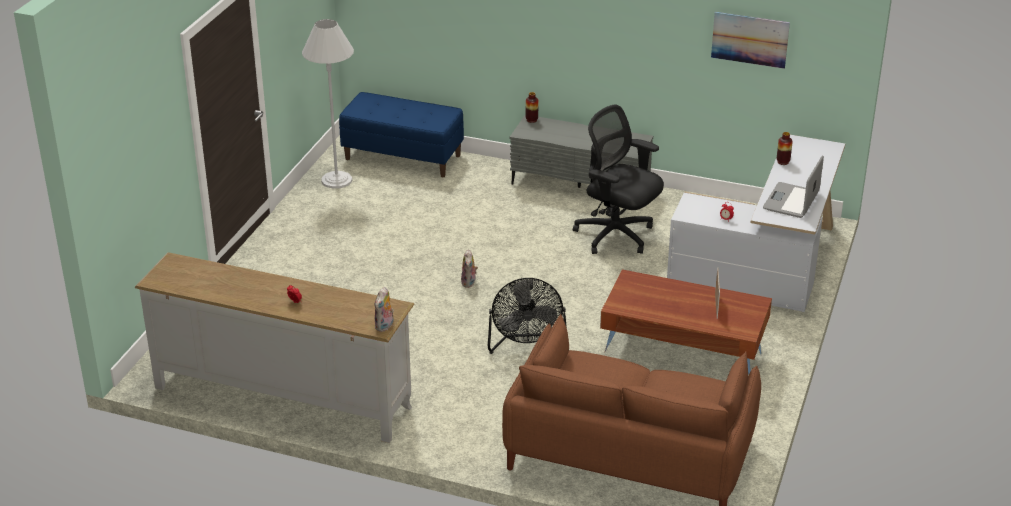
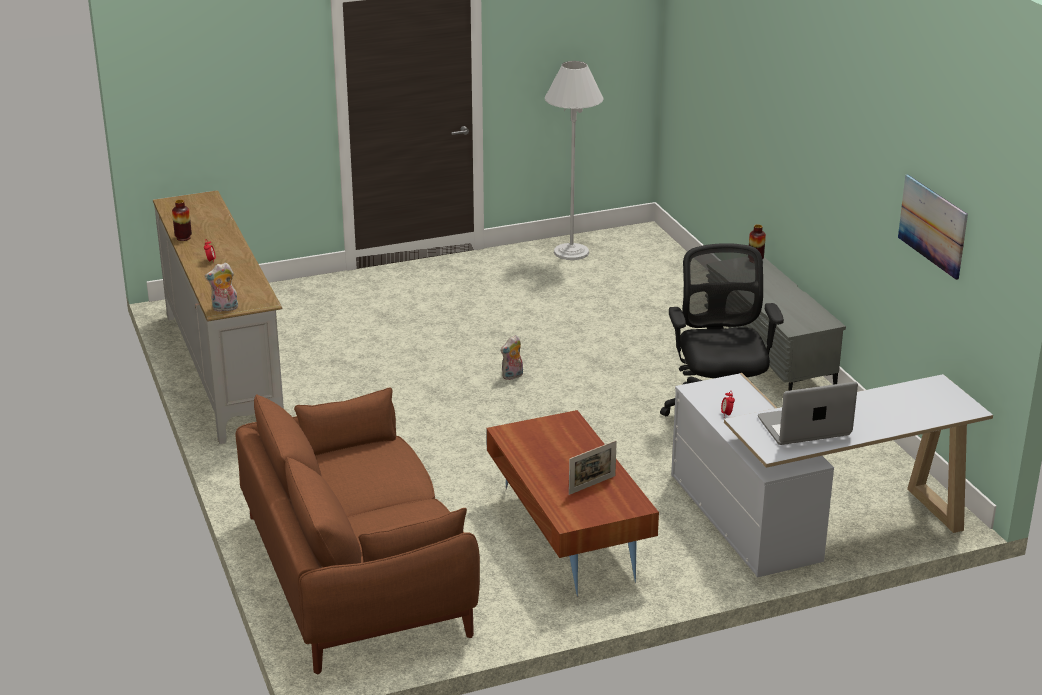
camera: 50 degrees right, 5 degrees down
blue bench [339,92,464,177] -> none
black fan [488,277,567,354] -> none
vase [777,132,793,165] -> vase moved to [172,200,192,241]

